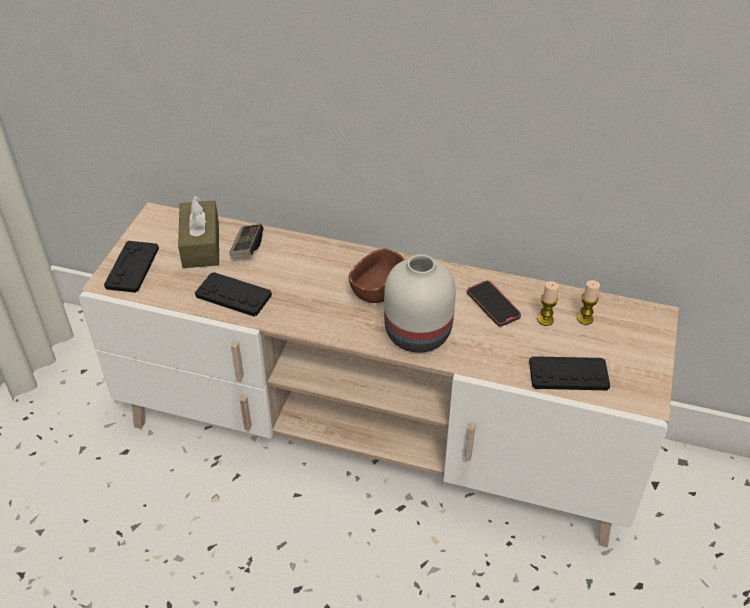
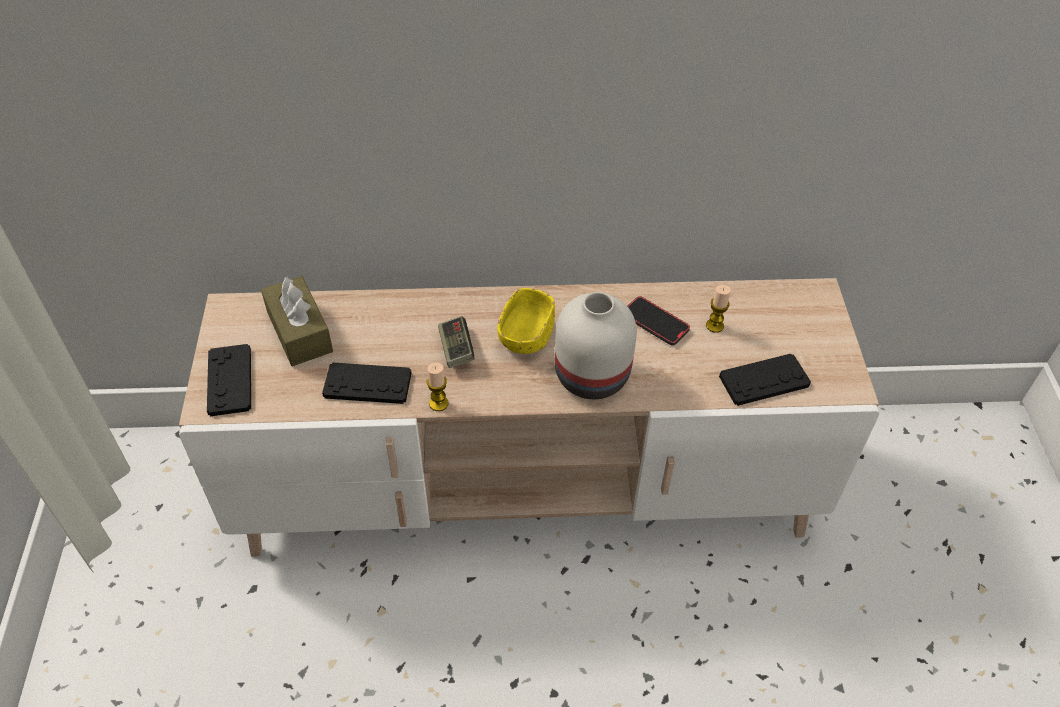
camera: 20 degrees left, 5 degrees up
game controller [229,224,263,258] -> game controller moved to [438,316,474,368]
brown bowl [349,248,405,303] -> yellow bowl [497,288,555,354]
candle [577,280,600,325] -> candle moved to [427,363,448,411]

